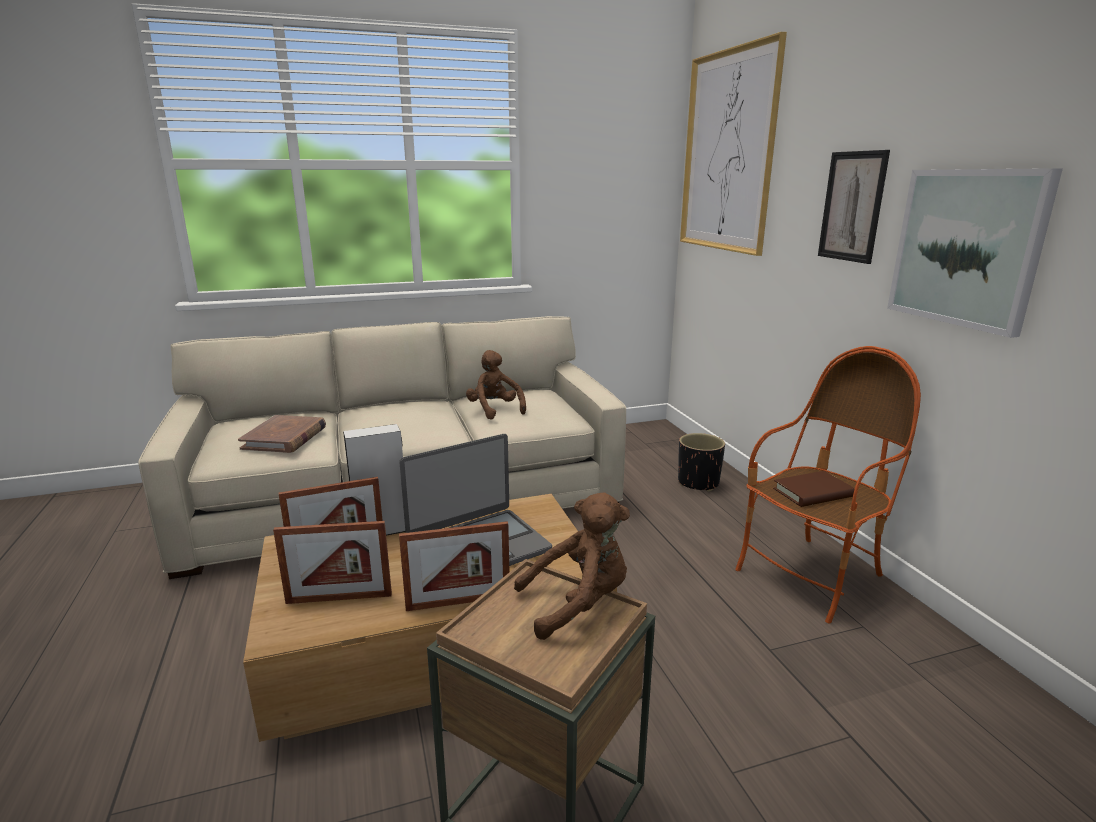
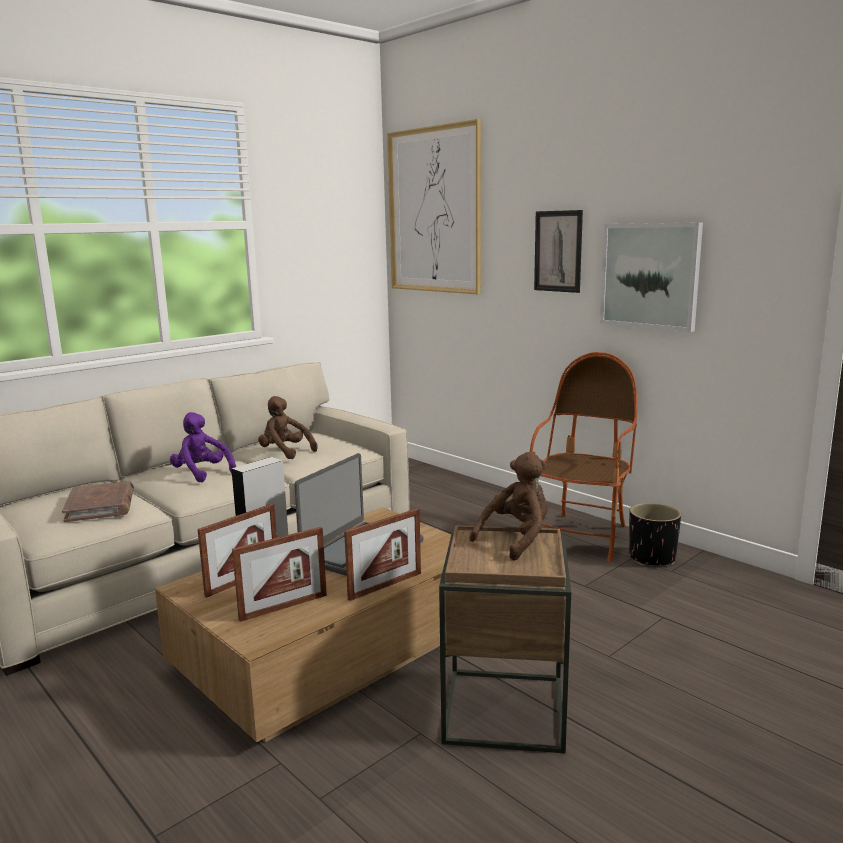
camera: 25 degrees left, 5 degrees down
black planter [678,433,725,492] -> black planter moved to [629,503,681,566]
brown book [773,471,854,507] -> none
none -> purple plush toy [170,412,236,482]

